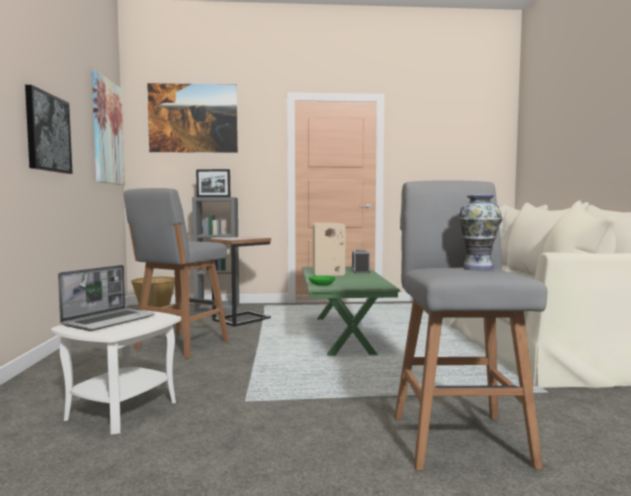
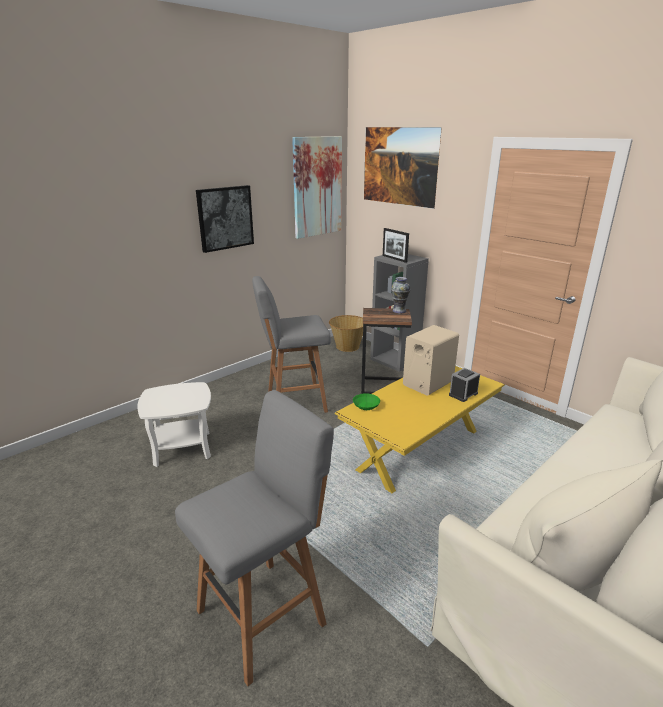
camera: 50 degrees right, 20 degrees up
laptop [58,265,155,331] -> none
green coffee table [302,266,400,356] -> yellow coffee table [335,366,505,493]
vase [458,194,503,270] -> vase moved to [391,277,411,314]

